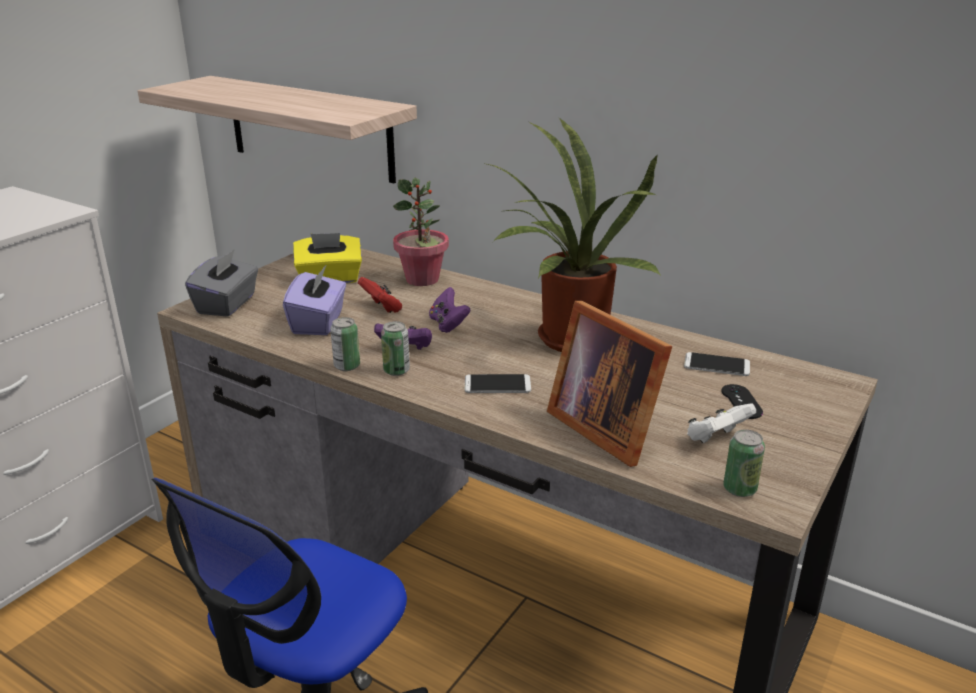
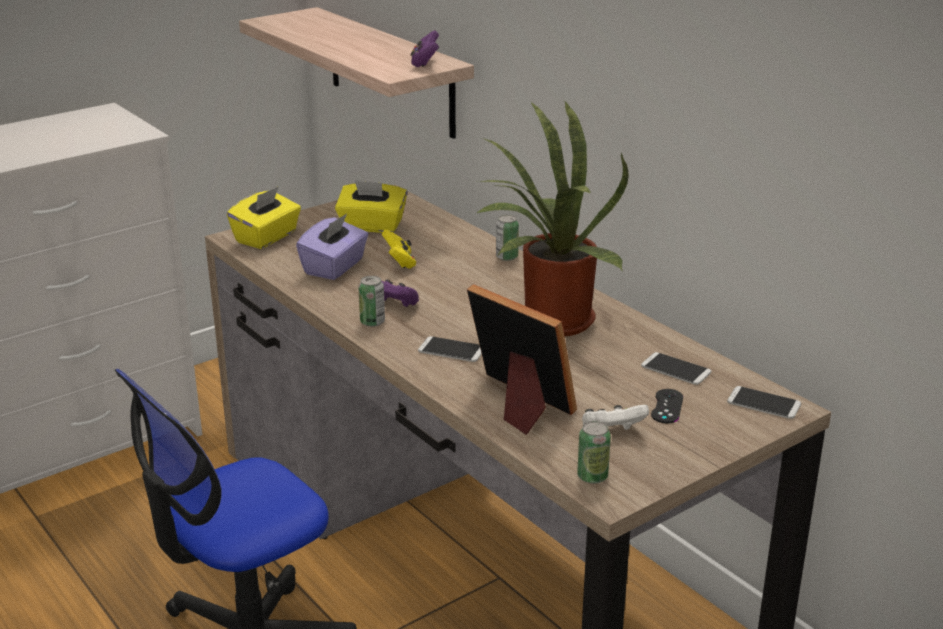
camera: 20 degrees right, 0 degrees up
grey tissue box [185,249,258,317] -> yellow tissue box [227,186,301,249]
can [330,317,360,371] -> can moved to [496,215,519,261]
red game controller [358,277,402,313] -> yellow game controller [382,229,416,269]
potted plant [393,178,449,286] -> none
purple game controller [429,287,471,333] -> purple game controller moved to [410,30,439,67]
picture frame [547,301,672,467] -> picture frame turned 150 degrees clockwise [467,284,577,435]
none -> phone [727,386,801,419]

